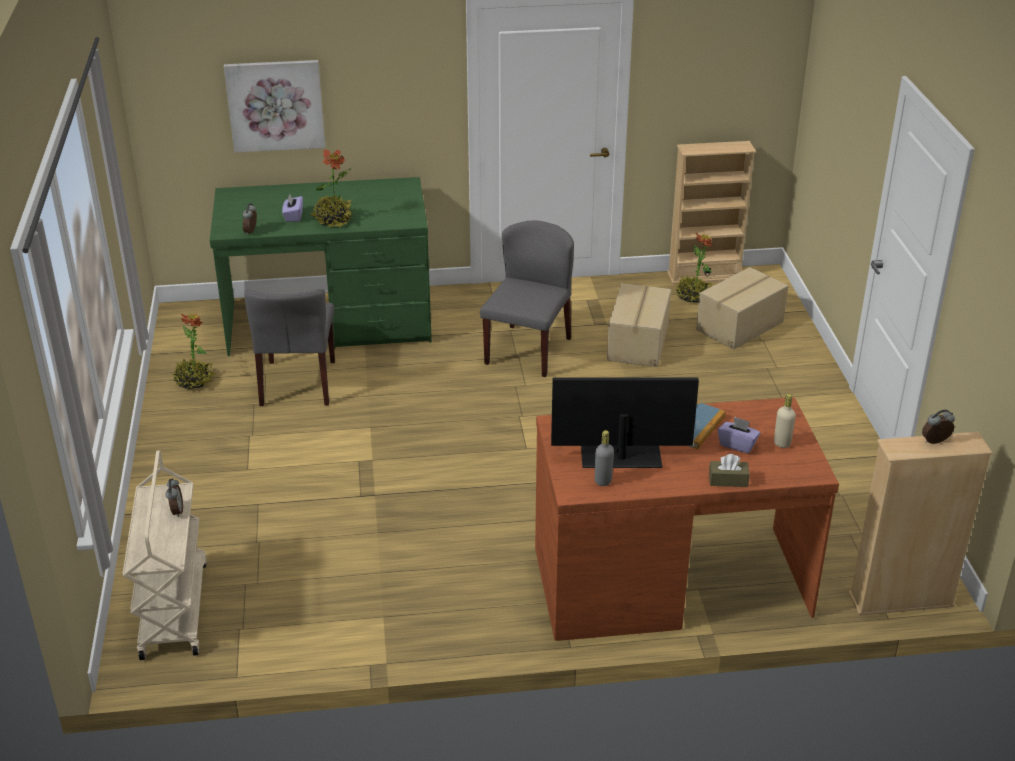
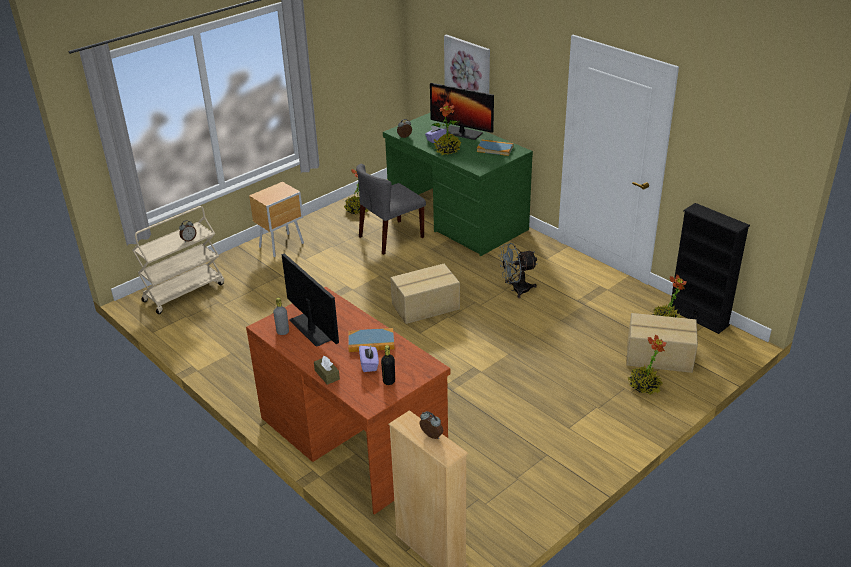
camera: 55 degrees right, 0 degrees up
grey chair [480,221,574,377] -> grey fan [499,243,537,298]
cardboard box [607,283,671,367] -> cardboard box moved to [390,264,460,324]
beige bookcase [667,141,756,284] -> black bookcase [670,203,750,334]
beige bottle [774,394,796,448] -> black bottle [381,345,395,385]
none -> brown nightstand [249,182,304,257]
none -> monitor [430,83,494,140]
none -> book [477,140,514,156]
none -> potted plant [628,335,667,395]

